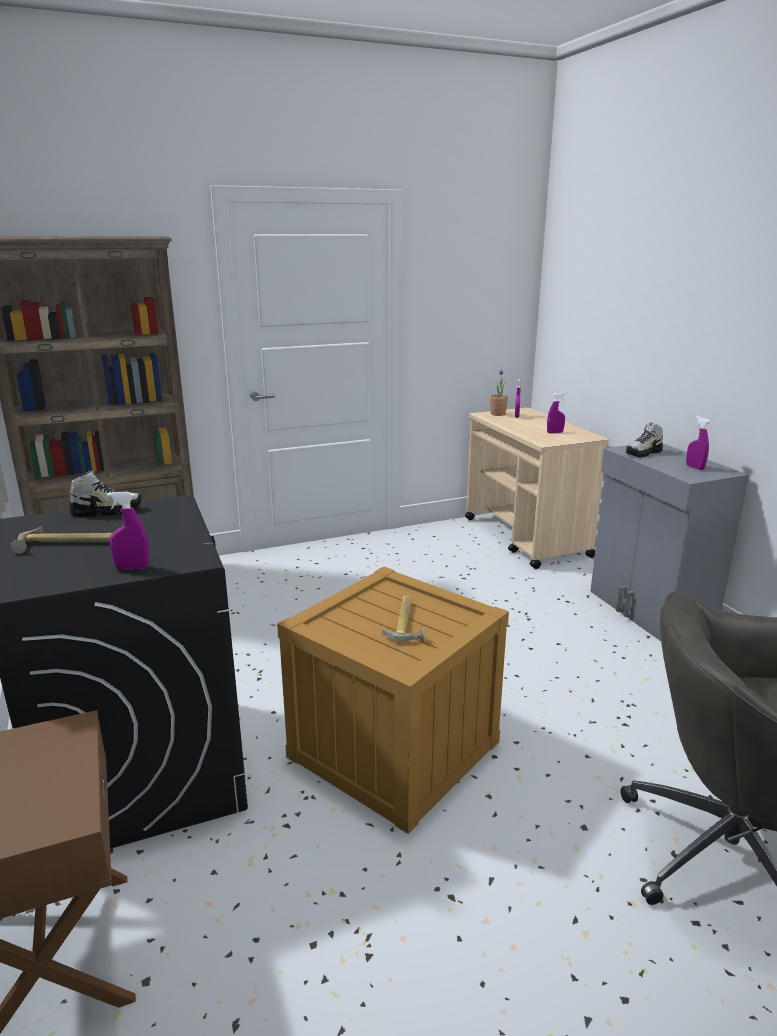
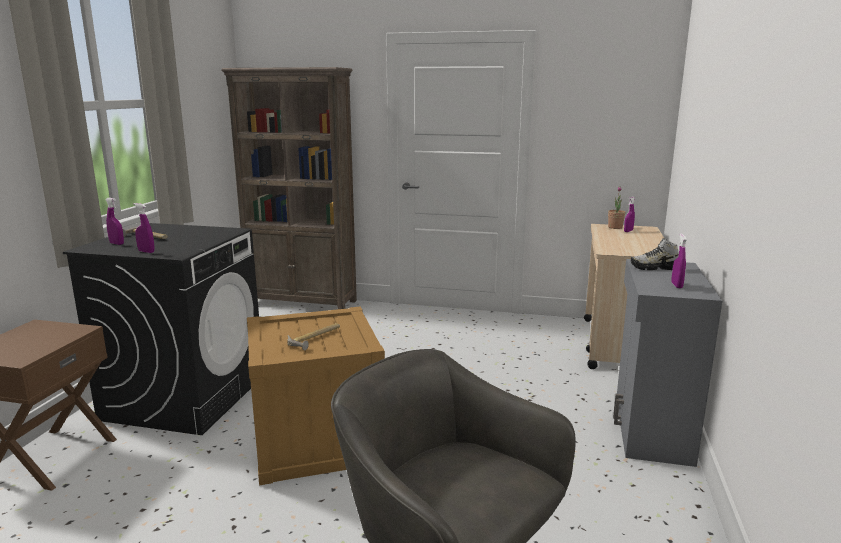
camera: 35 degrees right, 5 degrees down
shoe [69,471,142,517] -> none
purple spray bottle [547,392,565,433] -> purple spray bottle moved to [106,198,124,245]

